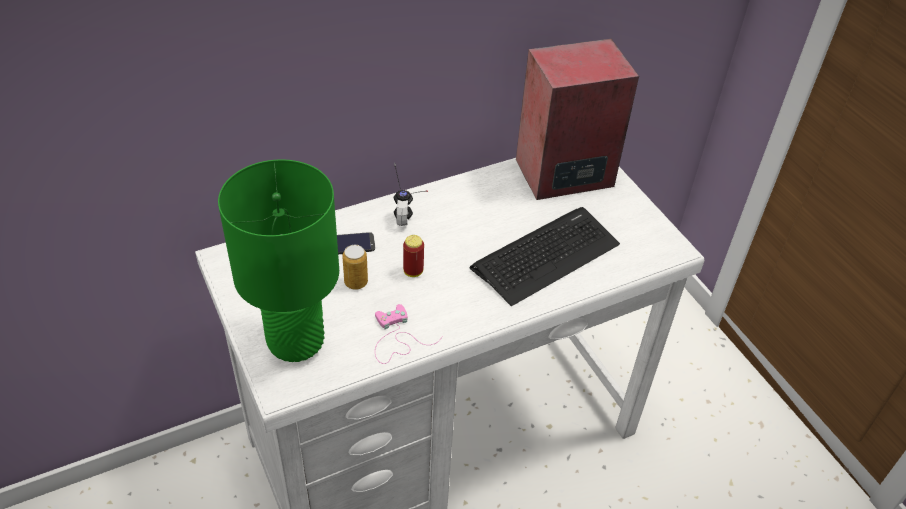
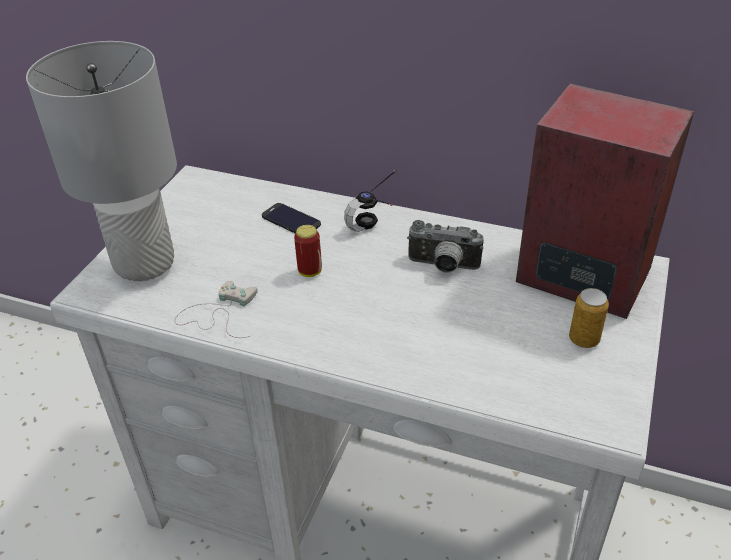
camera: 50 degrees right, 5 degrees down
green table lamp [218,159,339,362] -> grey table lamp [26,41,177,281]
can [342,245,368,290] -> can moved to [569,288,609,348]
pink game controller [375,304,442,364] -> white game controller [175,281,258,338]
keyboard [469,207,620,306] -> none
none -> camera [407,220,484,273]

